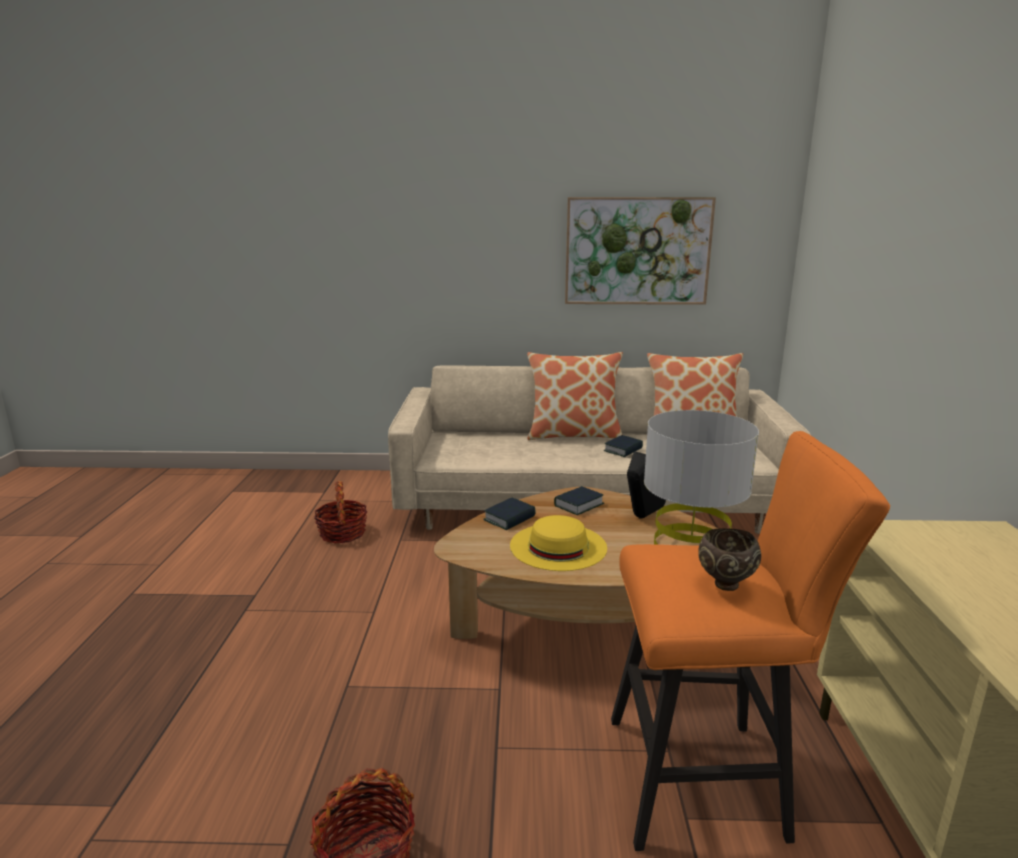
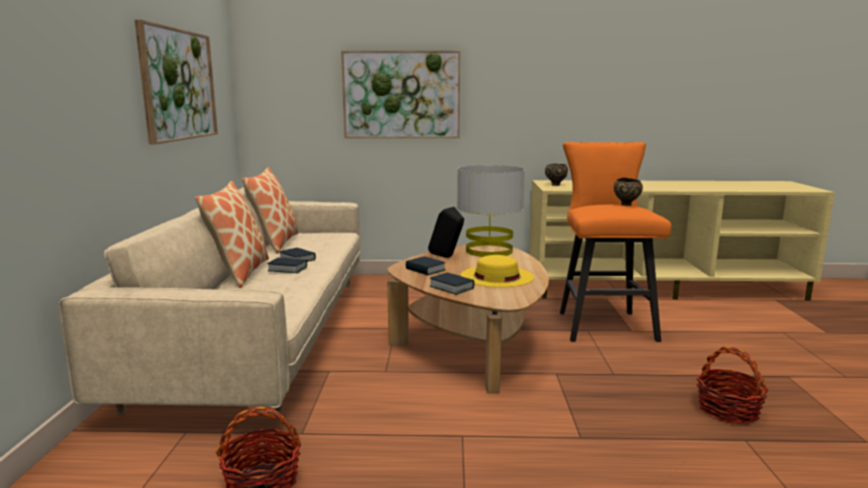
camera: 90 degrees left, 5 degrees down
none -> book [267,258,307,273]
none -> picture [341,51,460,138]
none -> brown bowl [545,164,568,186]

